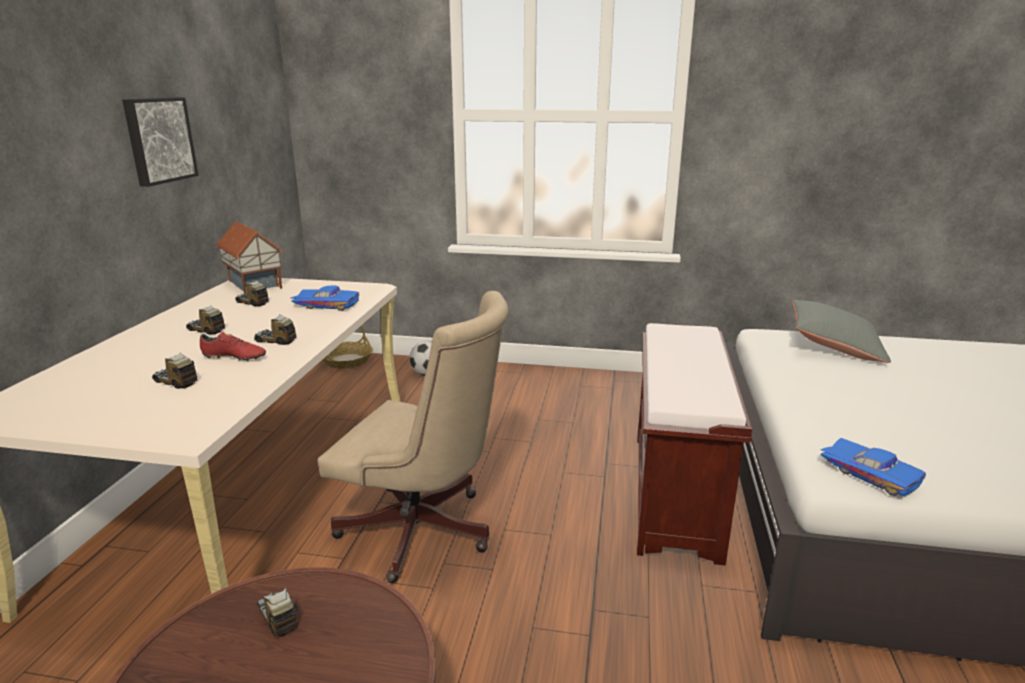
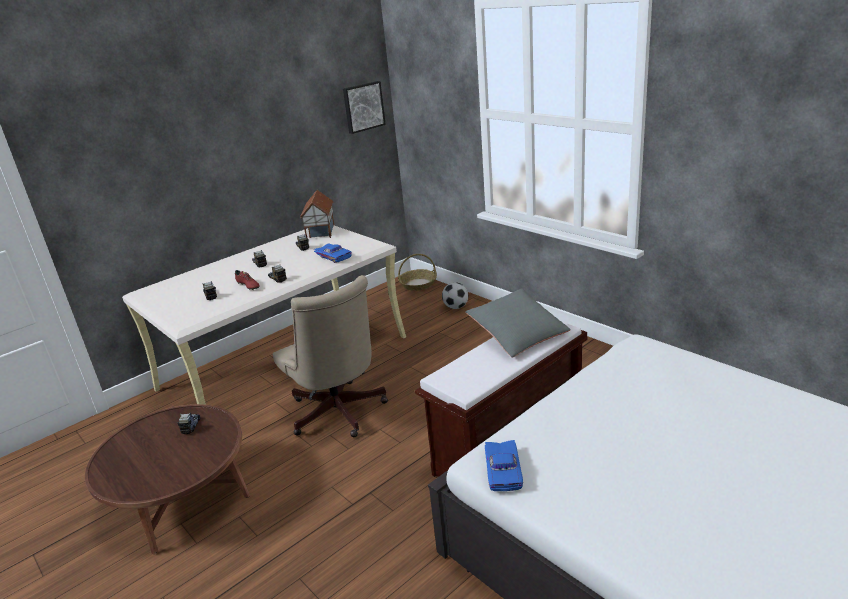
camera: 40 degrees right, 5 degrees up
picture [122,97,199,187] -> picture moved to [343,81,386,134]
grey pillow [792,300,891,363] -> grey pillow moved to [465,288,571,358]

